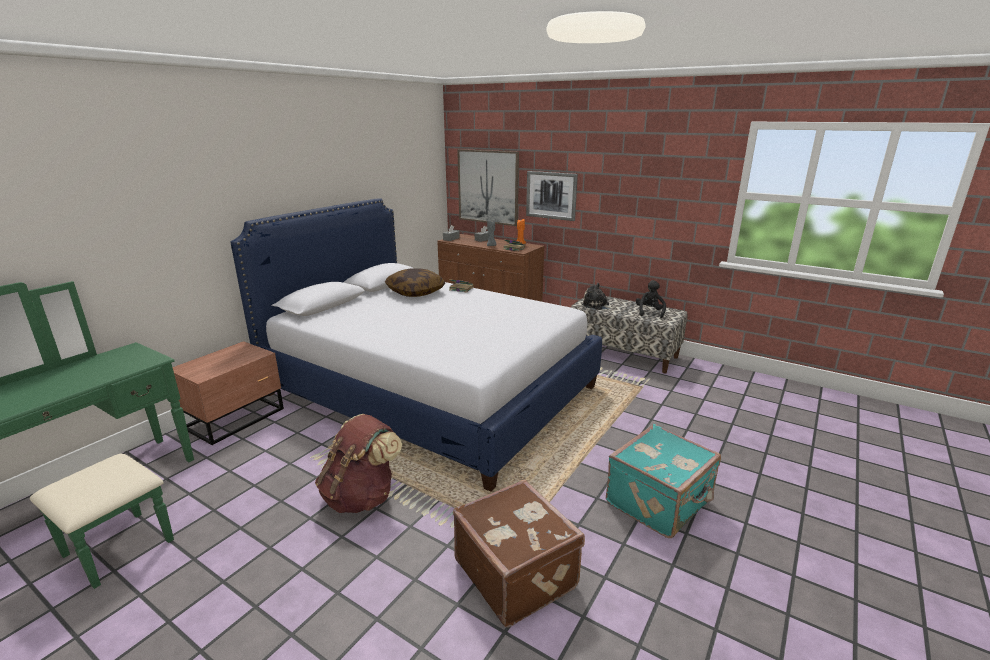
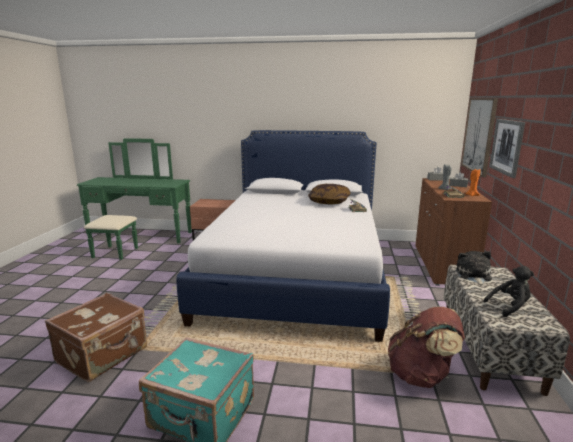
camera: 65 degrees right, 5 degrees down
brown backpack [315,414,402,513] -> brown backpack moved to [388,307,465,388]

